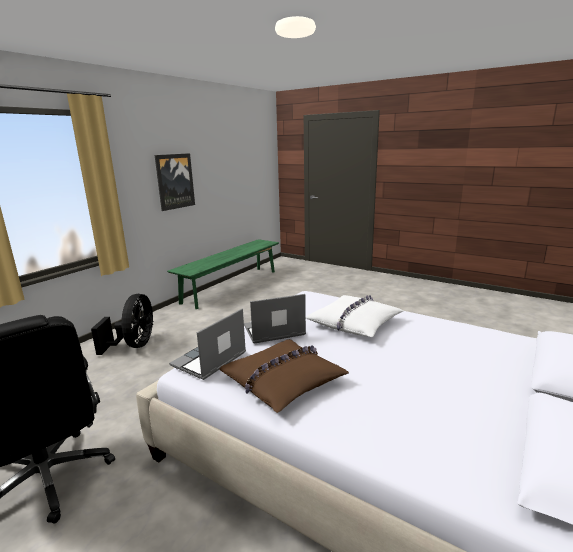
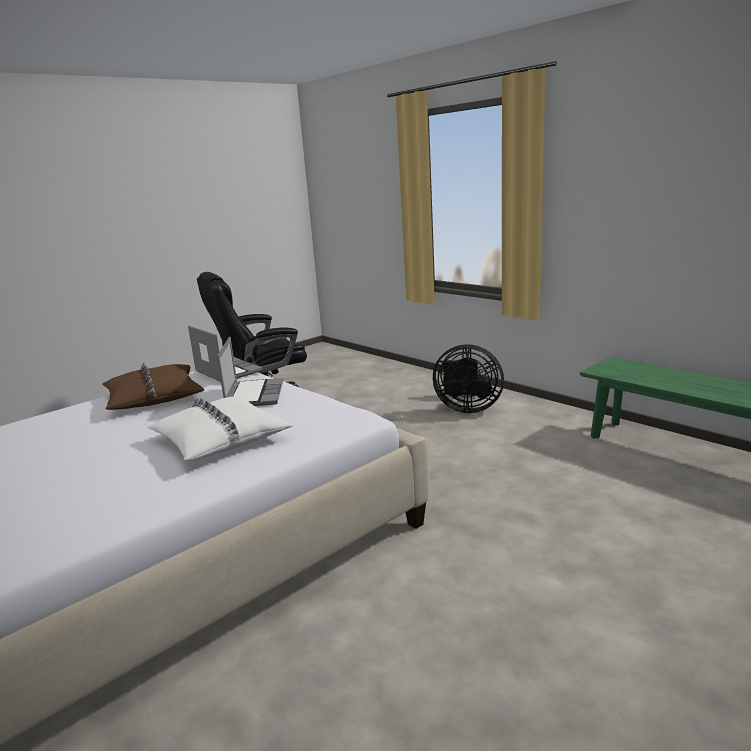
camera: 105 degrees right, 0 degrees up
picture [155,153,195,211] -> none

